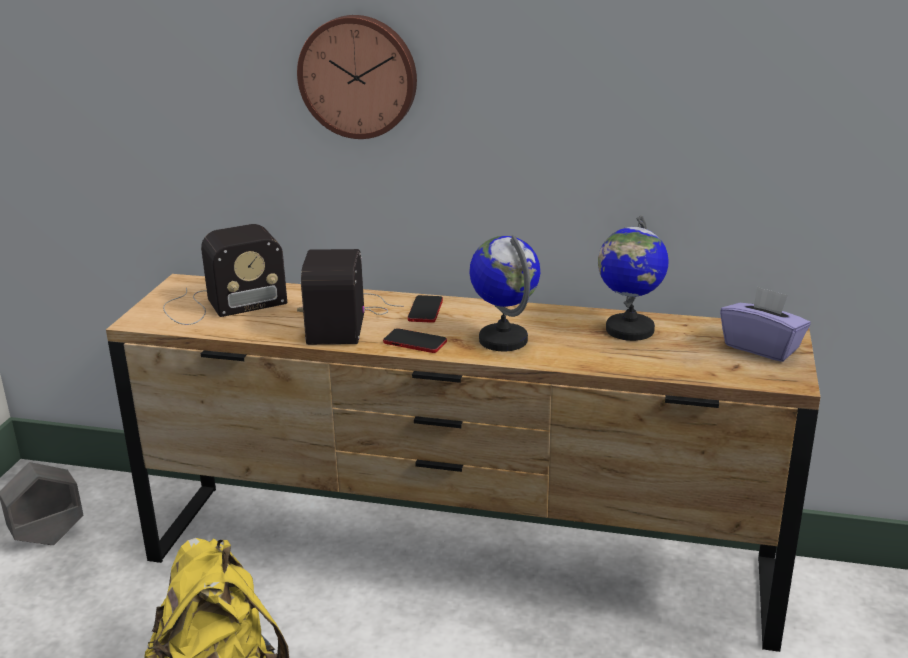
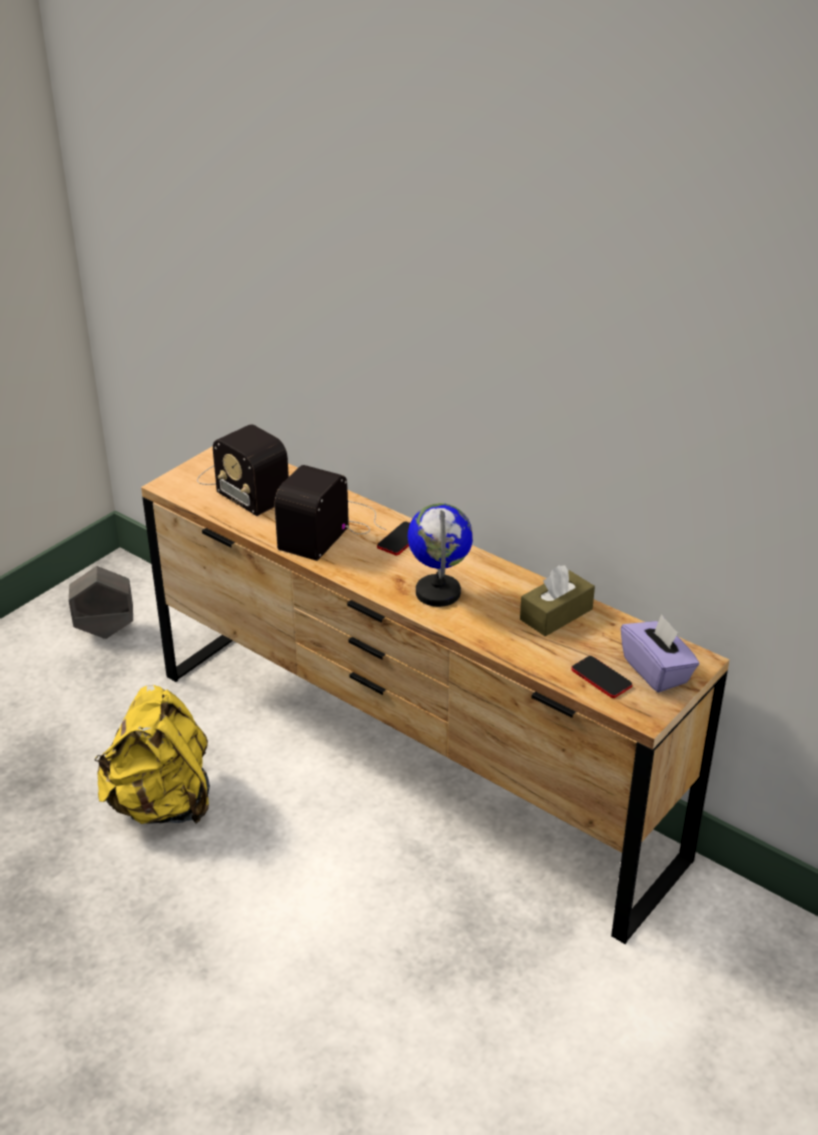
camera: 25 degrees right, 10 degrees up
radio [163,224,287,325] -> radio turned 45 degrees clockwise [197,424,289,516]
wall clock [297,15,417,139] -> none
phone [383,328,447,353] -> phone moved to [571,656,632,698]
globe [598,215,669,341] -> brown tissue box [520,565,595,636]

